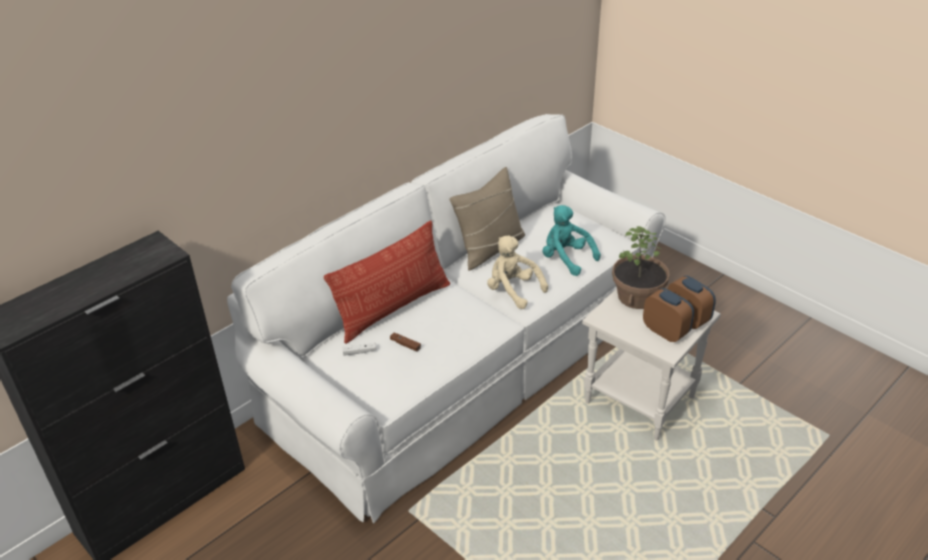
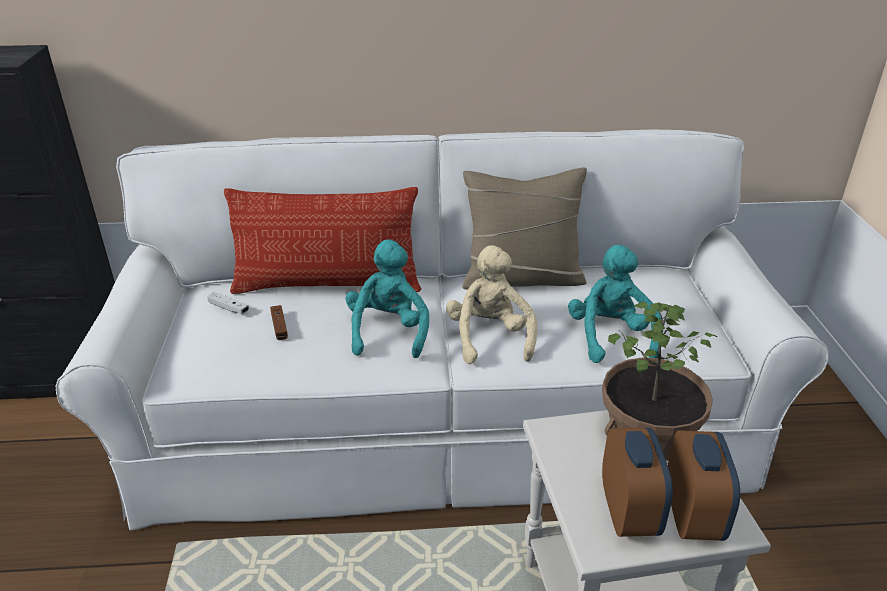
camera: 40 degrees right, 5 degrees down
none -> turquoise plush toy [346,240,429,358]

